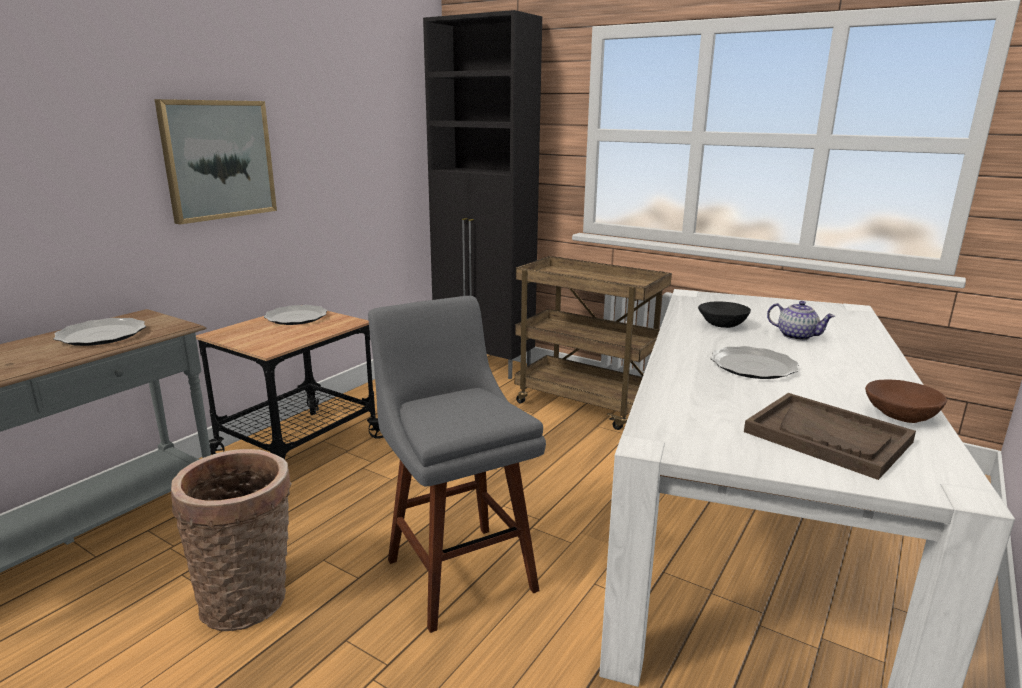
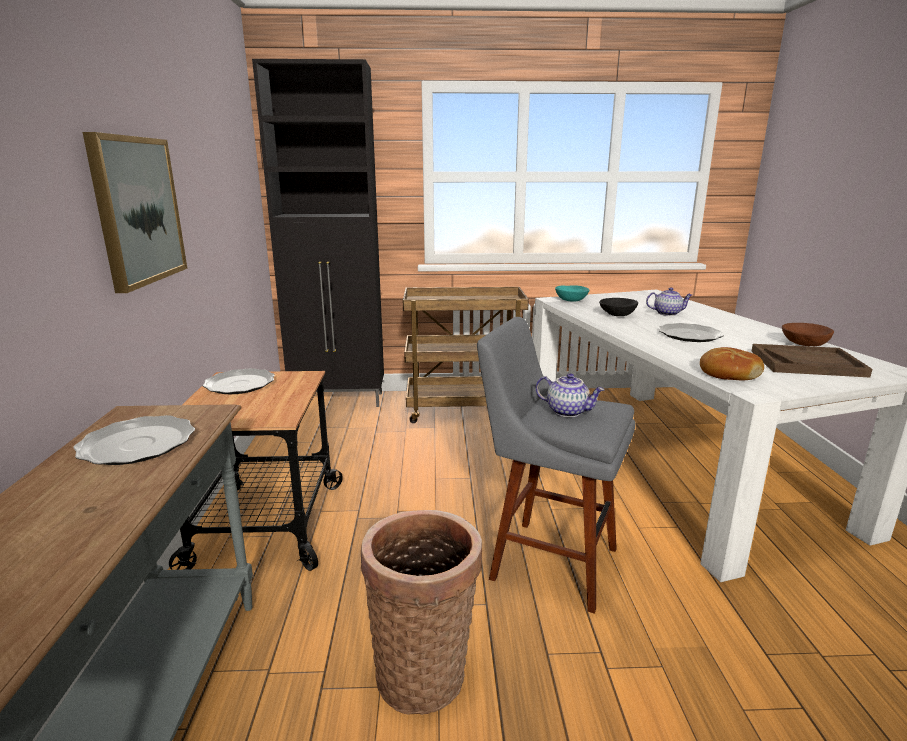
camera: 35 degrees left, 0 degrees up
none -> teapot [536,373,605,417]
none -> turquoise bowl [555,285,590,302]
none -> bread [700,347,764,380]

